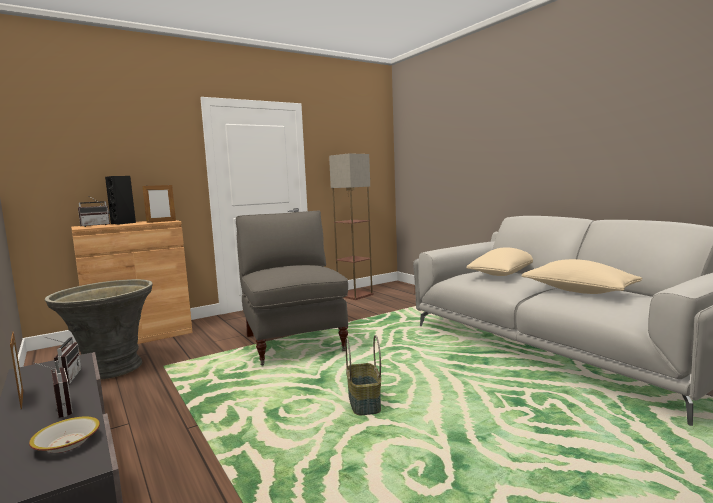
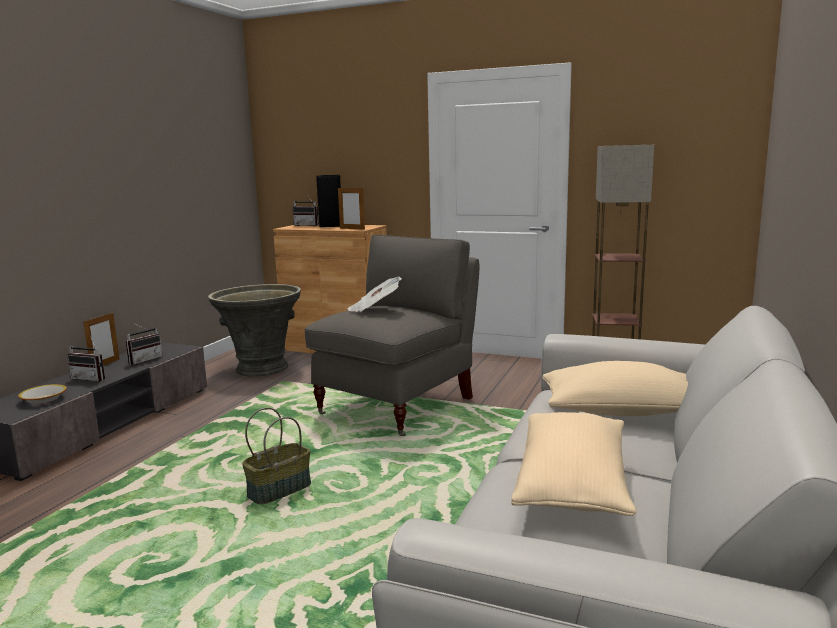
camera: 55 degrees right, 5 degrees up
radio [33,361,73,418] -> radio turned 90 degrees clockwise [67,336,105,382]
none -> newspaper [347,277,402,312]

